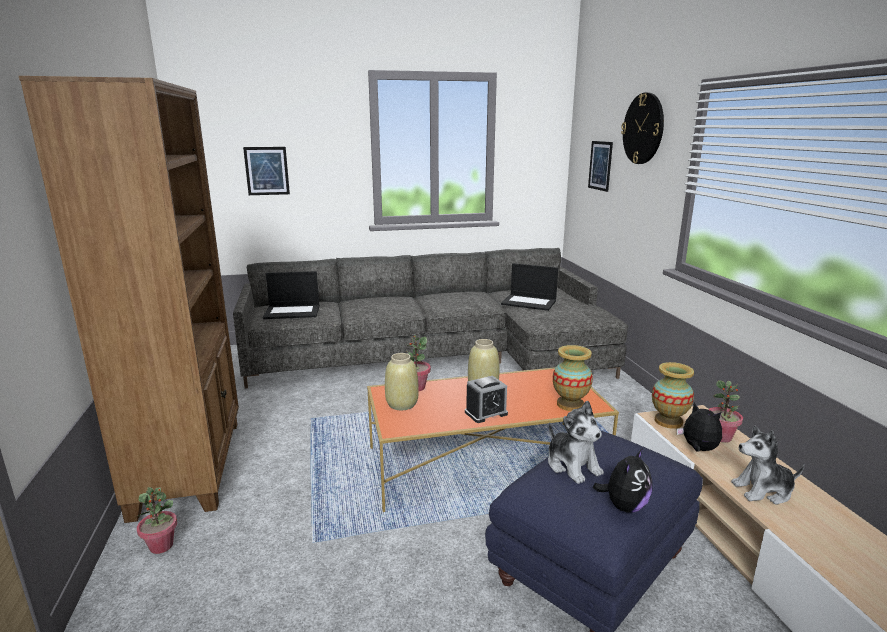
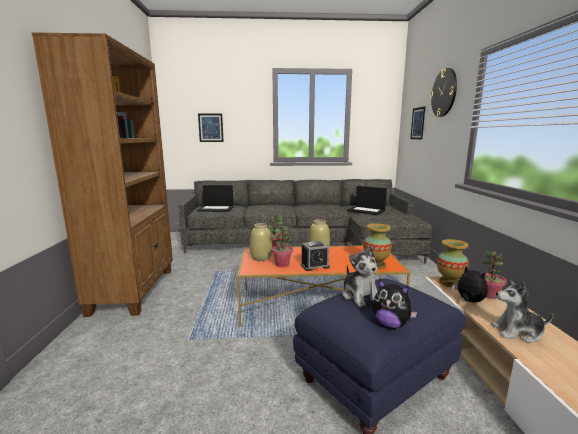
camera: 10 degrees right, 5 degrees down
potted plant [136,487,177,554] -> potted plant moved to [272,226,293,267]
plush toy [593,448,652,513] -> plush toy turned 75 degrees clockwise [373,279,417,328]

